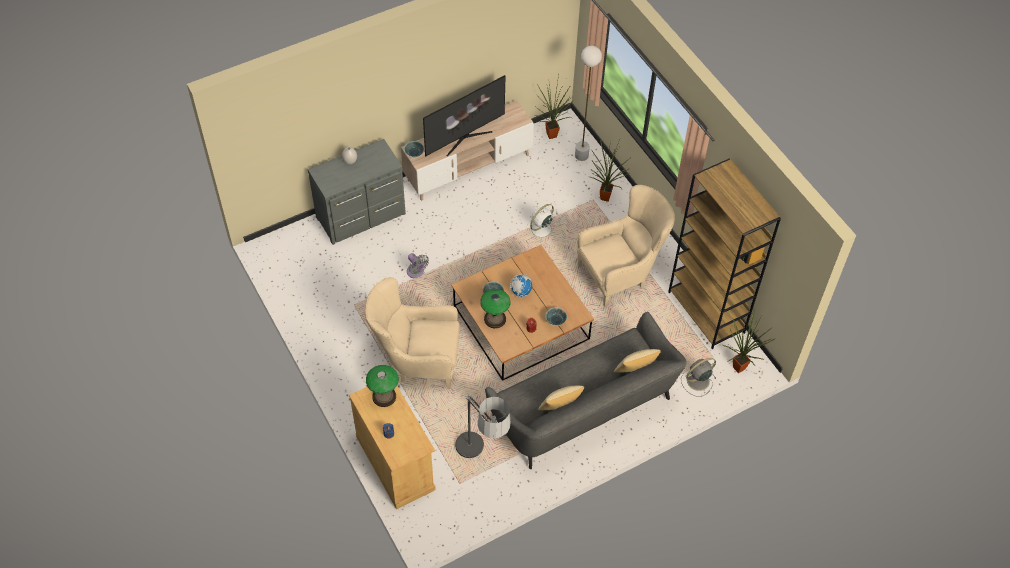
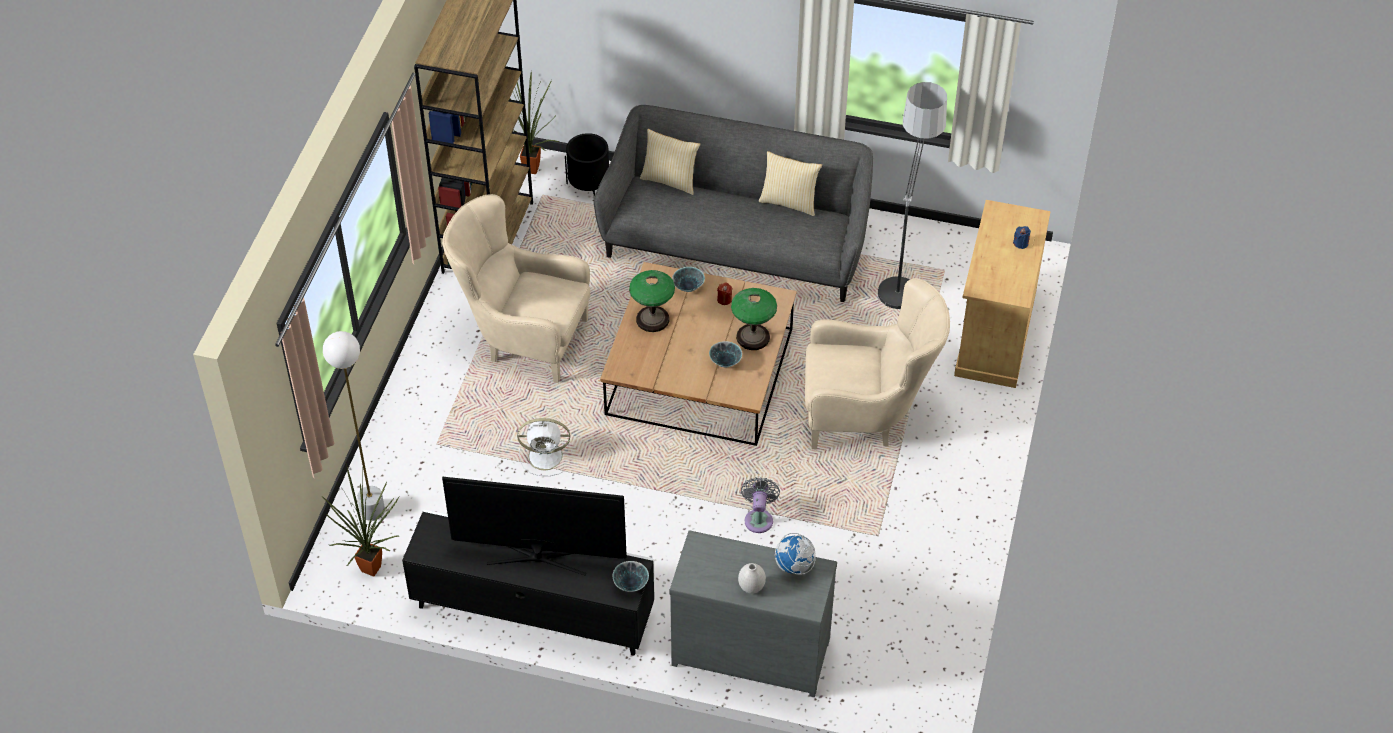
camera: 135 degrees left, 5 degrees down
beige armchair [364,277,460,389] -> beige armchair turned 45 degrees counterclockwise [805,278,950,449]
table lamp [366,365,399,407] -> table lamp moved to [629,270,675,332]
beige tv stand [401,100,534,201] -> black tv stand [402,510,655,656]
globe [510,274,532,297] -> globe moved to [775,533,816,574]
potted plant [591,140,631,202] -> none
grey fan [681,358,716,397] -> black planter [565,133,609,195]

